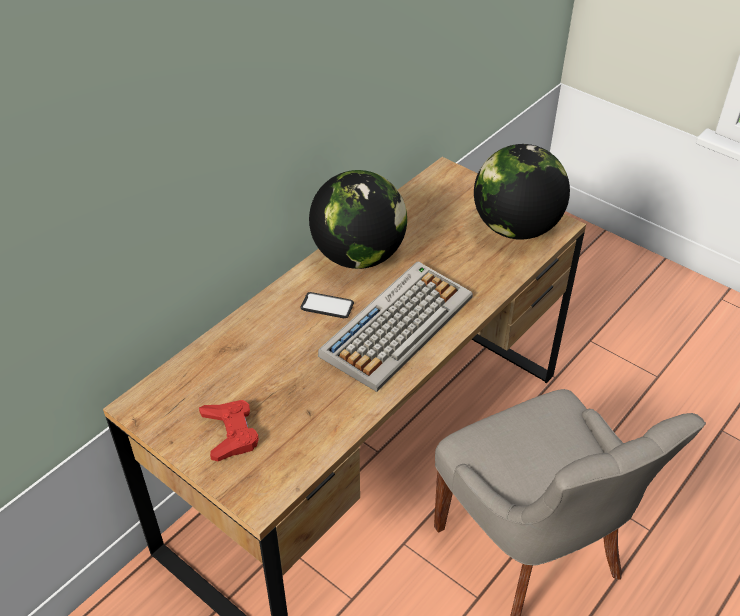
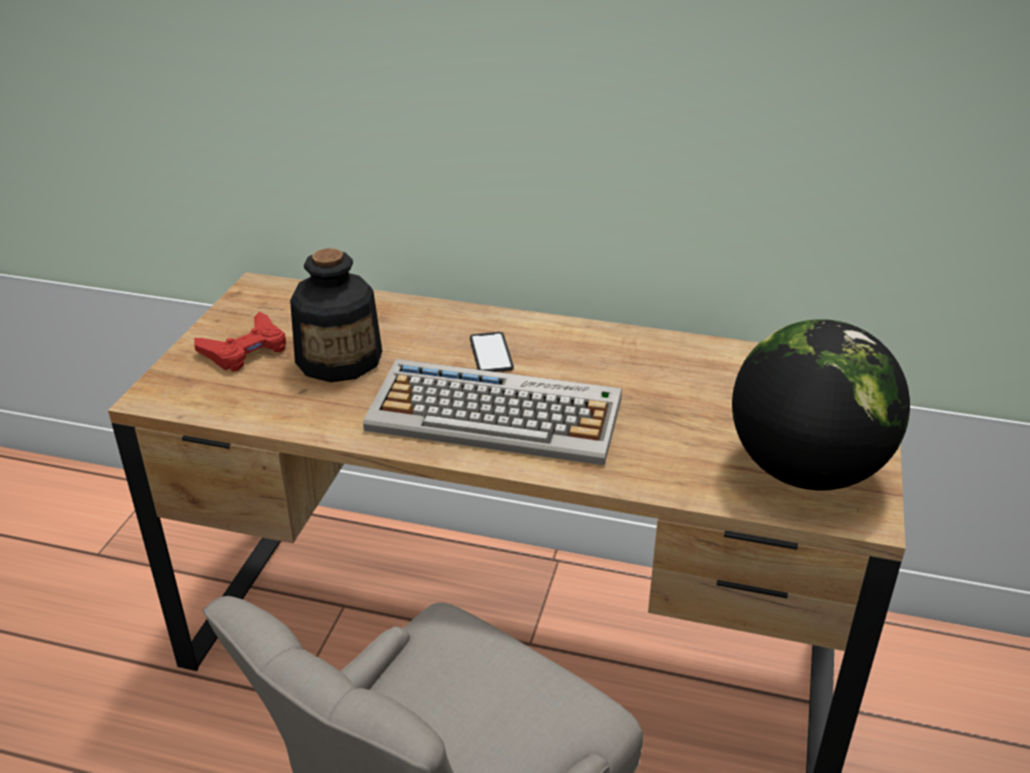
camera: 65 degrees right, 10 degrees down
globe [309,170,407,269] -> none
none -> bottle [290,248,382,382]

